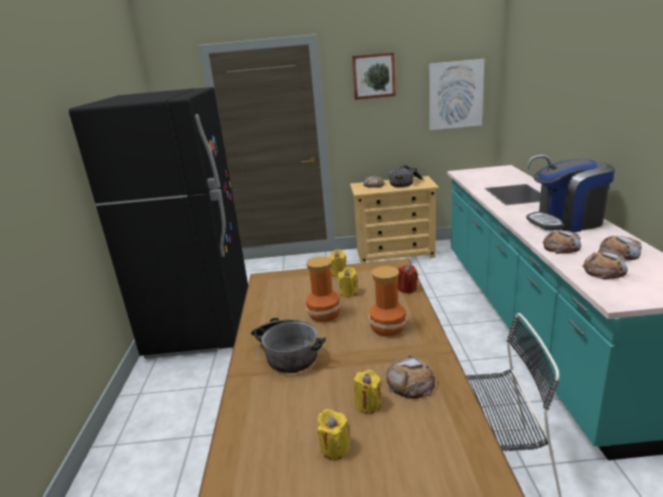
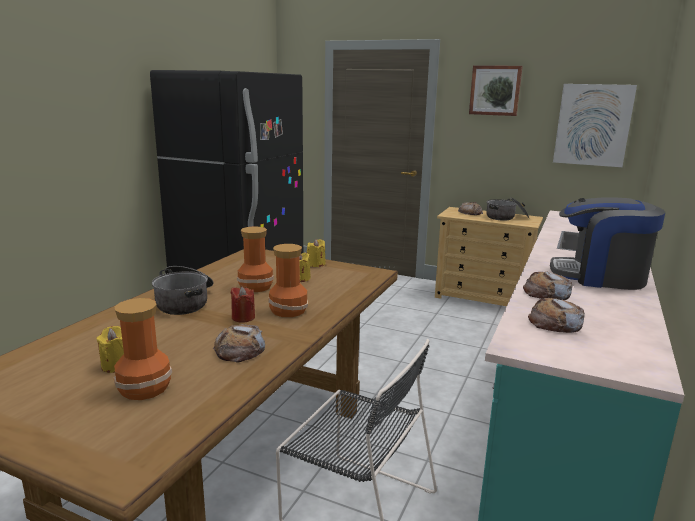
camera: 25 degrees right, 5 degrees down
yellow candle [354,370,381,413] -> none
red candle [398,265,418,293] -> red candle moved to [231,286,255,323]
bread [598,236,642,260] -> none
none -> vase [114,298,172,400]

